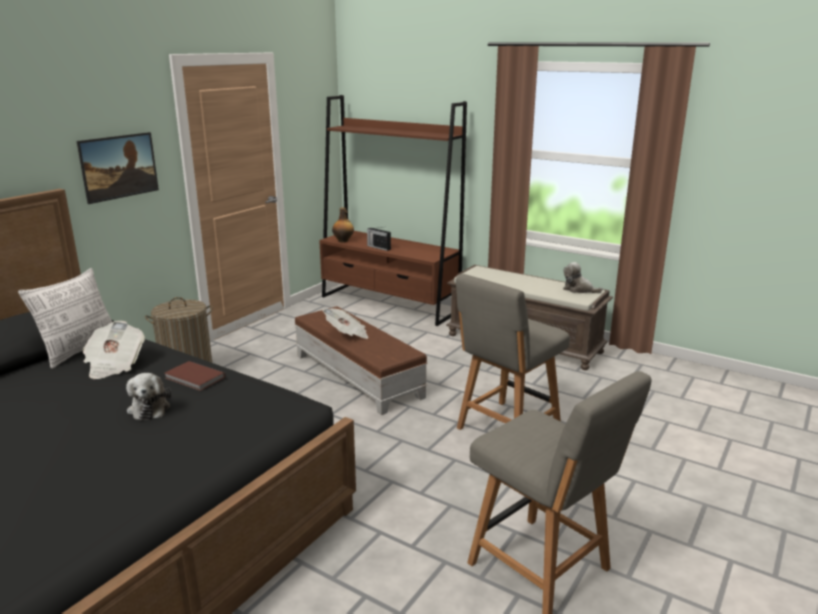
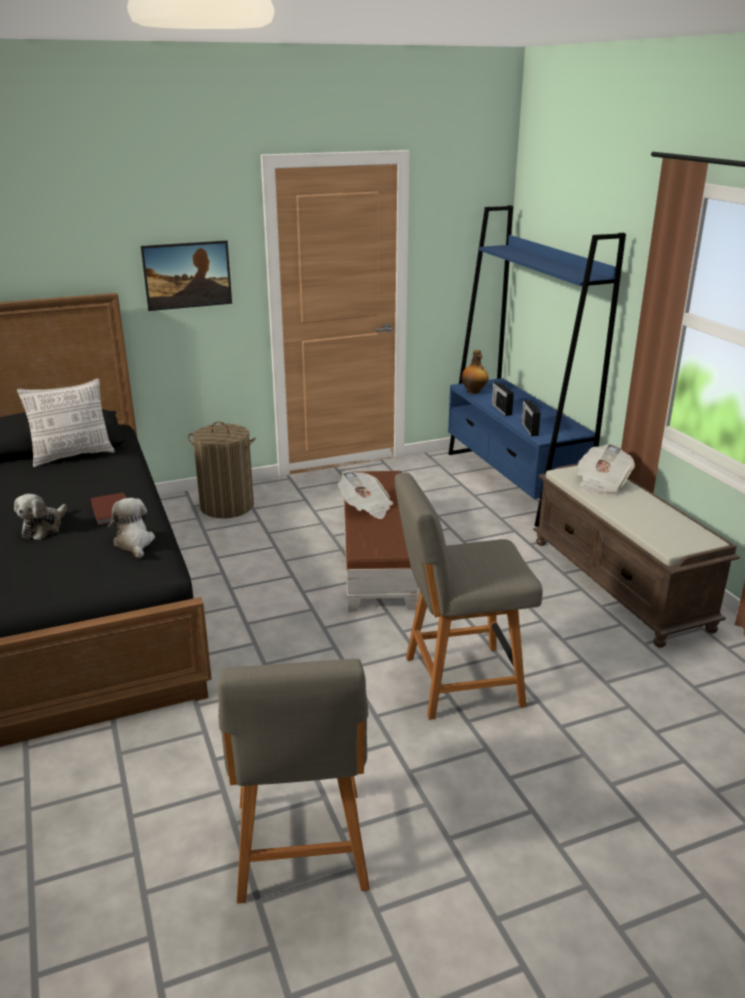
camera: 35 degrees right, 5 degrees up
newspaper [82,321,145,379] -> newspaper moved to [577,444,635,493]
brown bookcase [319,95,467,326] -> blue bookcase [448,205,626,527]
plush toy [563,262,603,293] -> plush toy moved to [107,498,155,558]
none -> radio [521,400,541,436]

